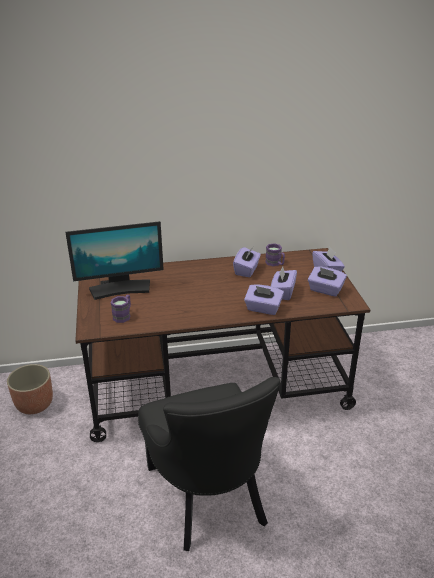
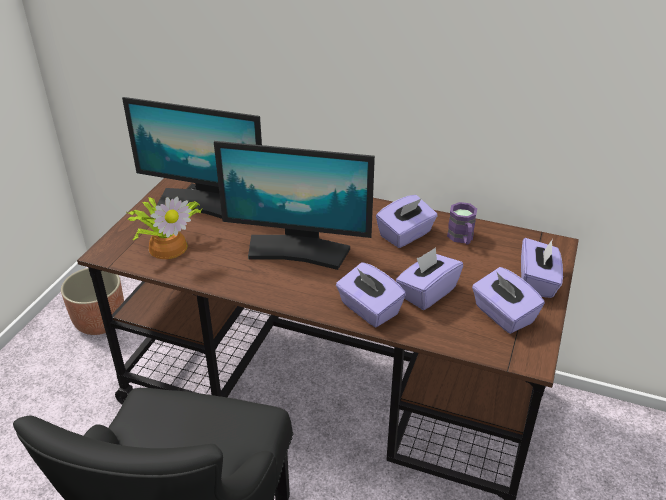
camera: 30 degrees right, 5 degrees up
purple mug [111,295,131,323] -> potted plant [126,196,202,259]
none -> monitor [214,141,375,270]

